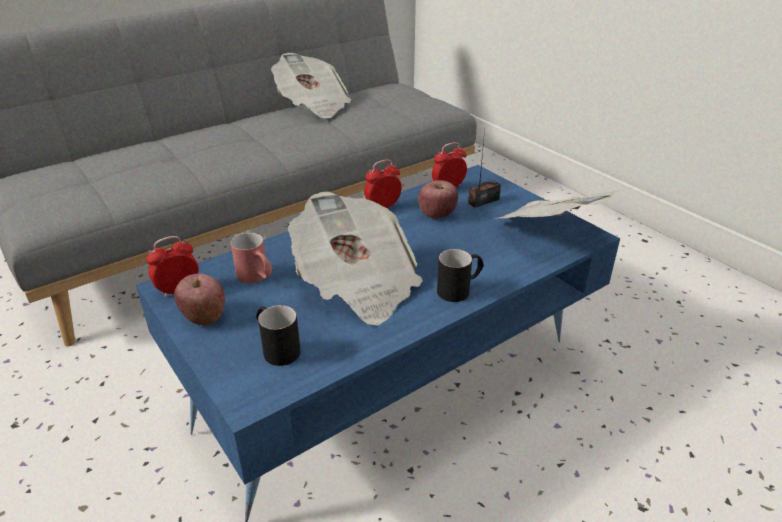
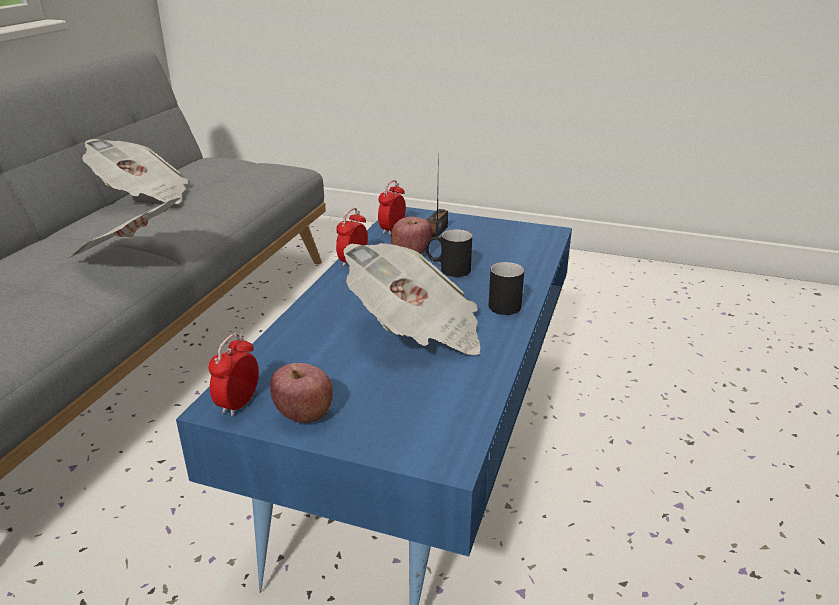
camera: 35 degrees left, 5 degrees down
red mug [231,233,272,284] -> none
black mug [256,305,301,366] -> black mug moved to [425,229,472,277]
newspaper [495,190,622,219] -> newspaper moved to [69,198,180,258]

